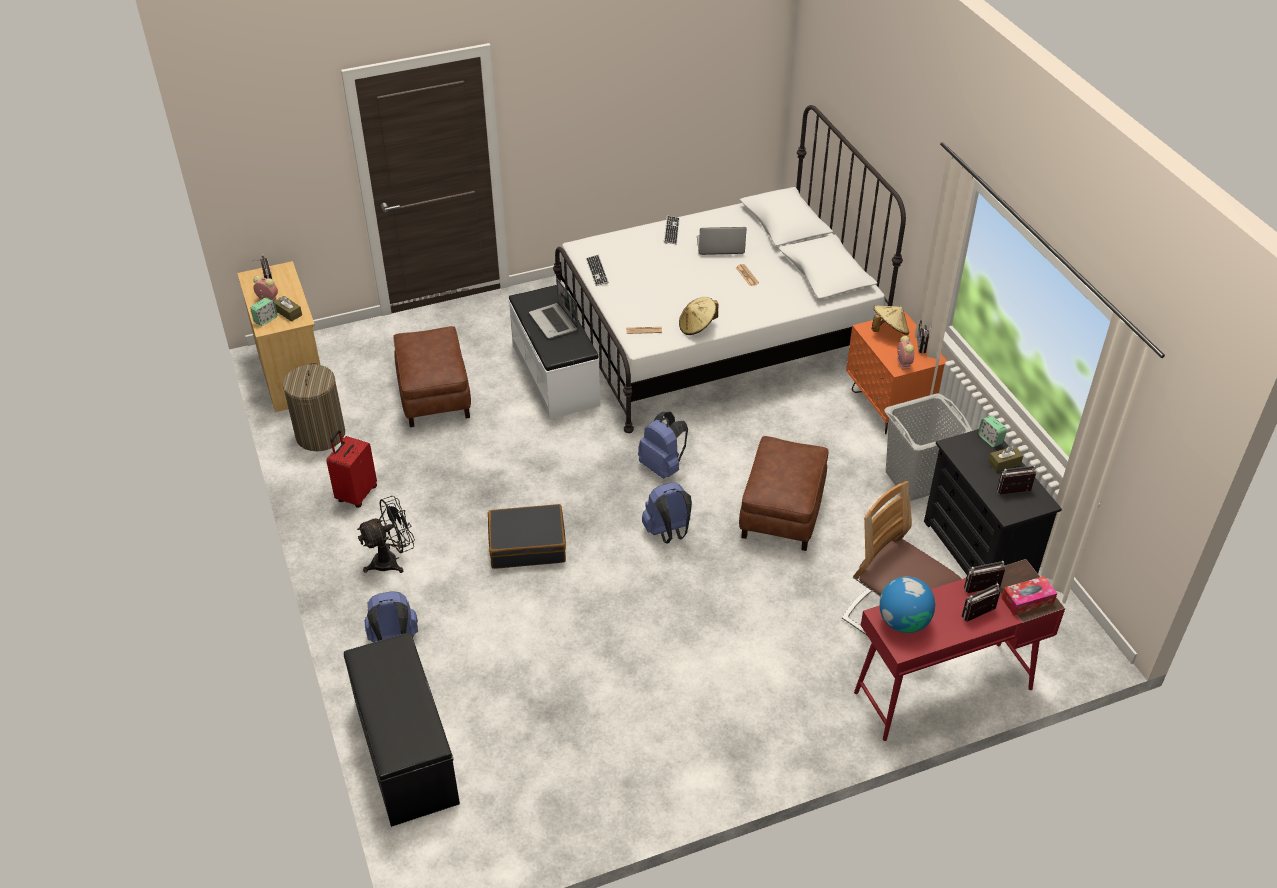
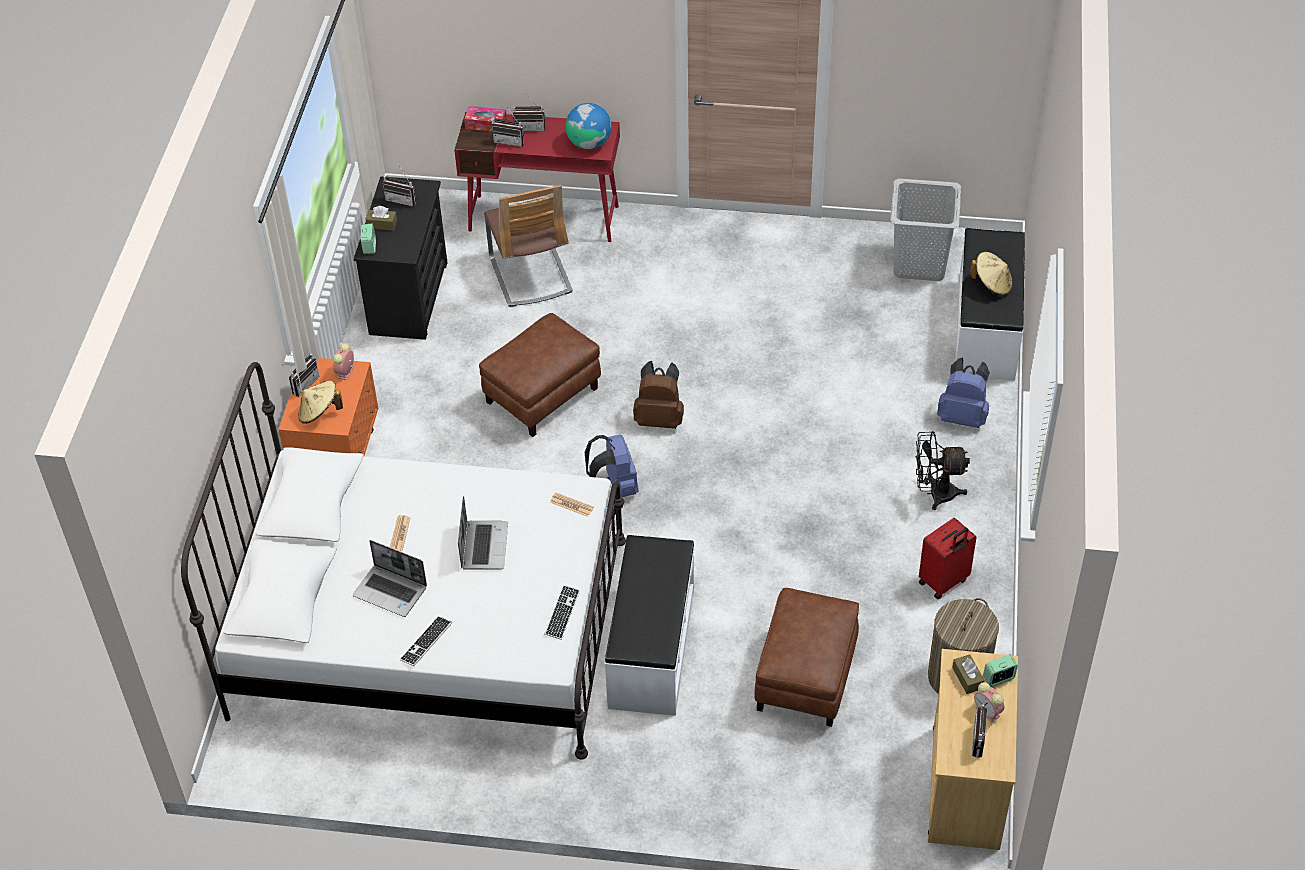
camera: 150 degrees left, 5 degrees up
black bench [344,632,460,827] -> white bench [955,228,1025,381]
black suitcase [488,504,566,569] -> none
laptop [529,278,578,339] -> laptop moved to [458,496,508,570]
blue backpack [642,483,692,543] -> brown backpack [633,361,684,429]
beige hat [679,297,718,335] -> beige hat moved to [970,252,1013,295]
grey laundry basket [885,393,973,501] -> grey laundry basket moved to [890,178,961,281]

